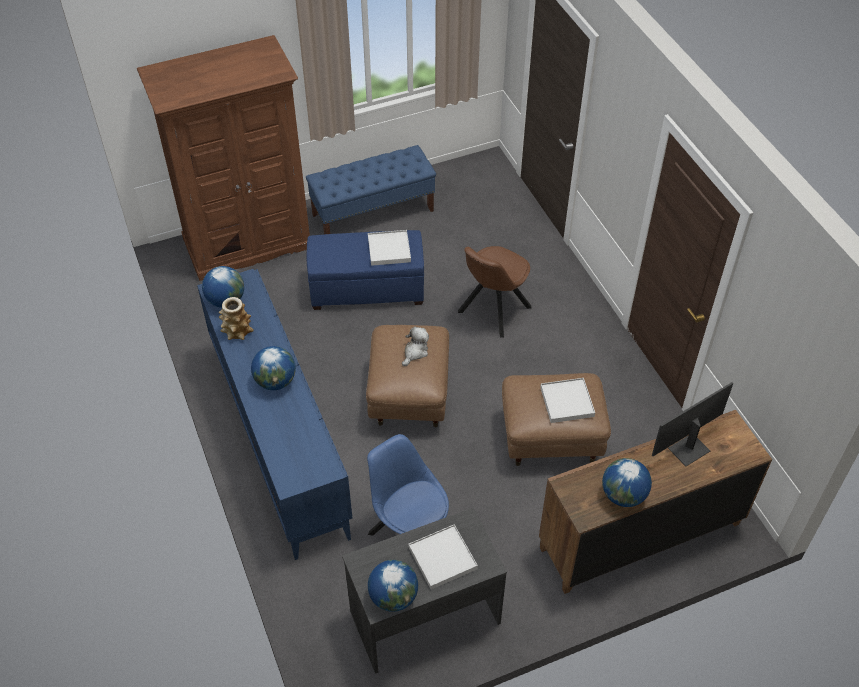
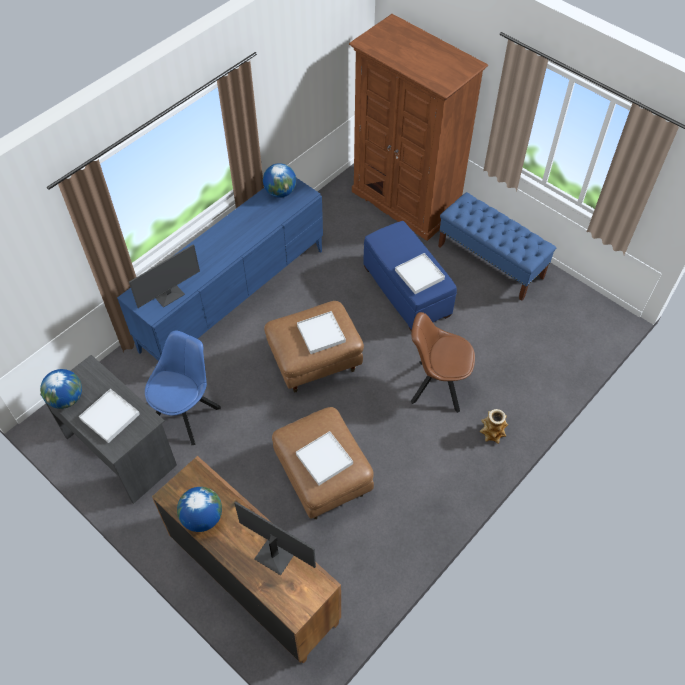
camera: 65 degrees right, 5 degrees up
vase [219,297,254,340] -> vase moved to [480,409,508,444]
globe [251,346,296,390] -> none
plush toy [402,326,429,366] -> white tray [297,311,346,354]
none -> monitor [129,244,200,308]

